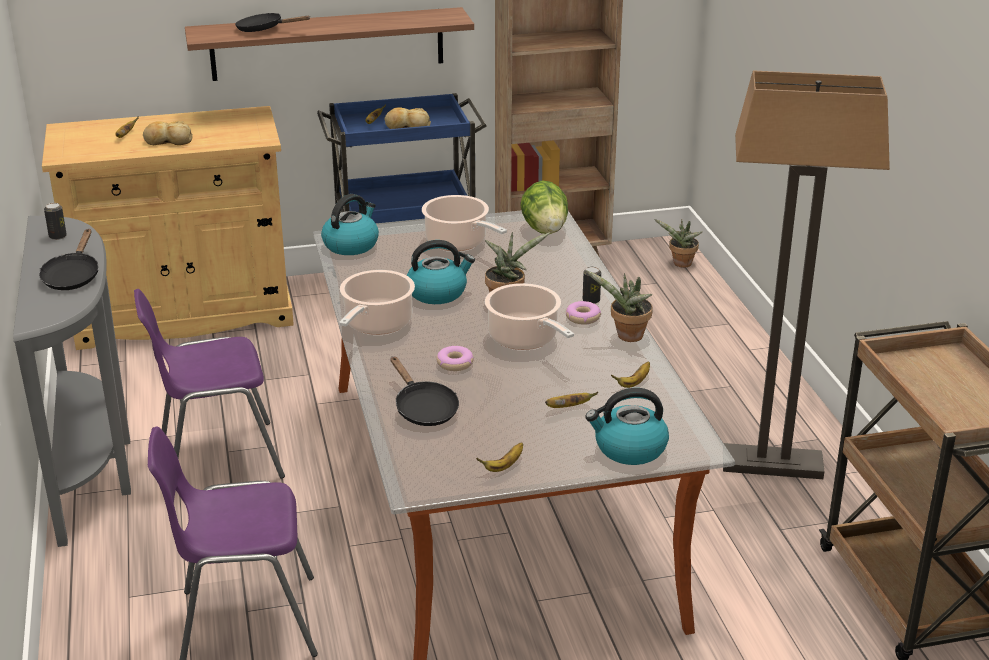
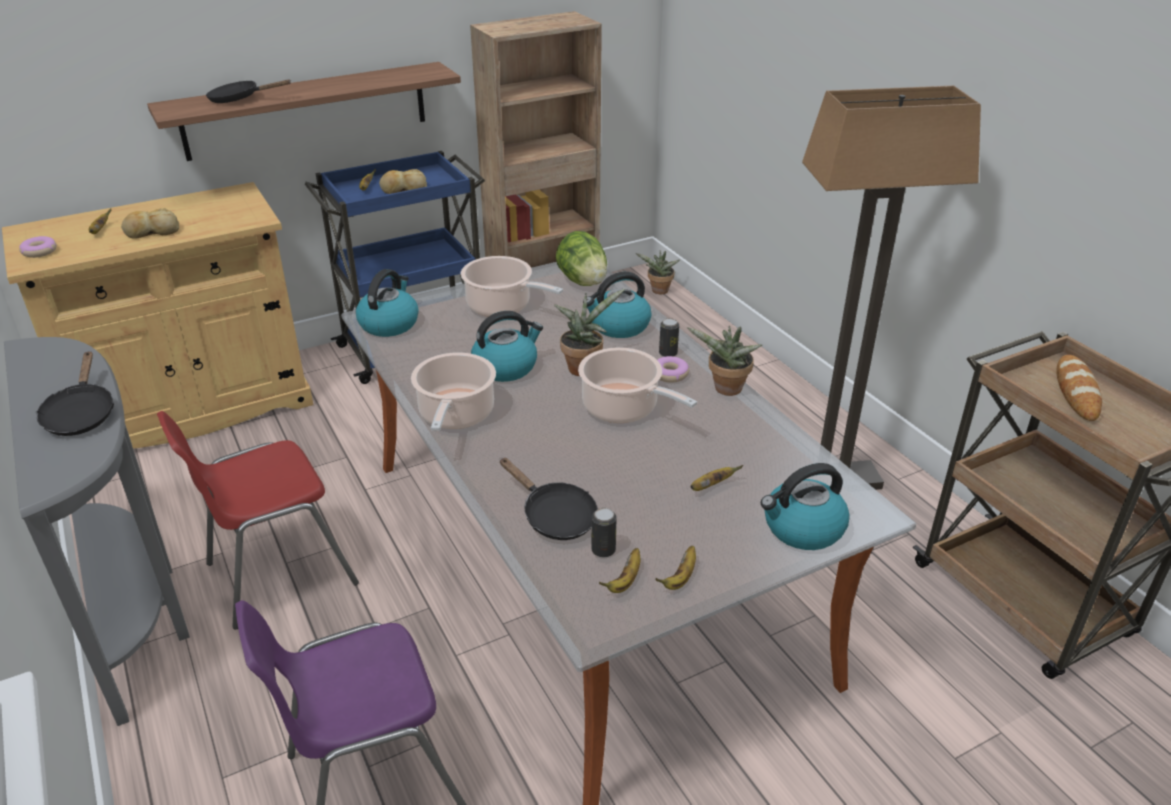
camera: 15 degrees left, 5 degrees up
can [44,203,67,240] -> can moved to [592,508,617,557]
purple chair [134,289,285,479] -> red chair [157,411,359,630]
donut [436,346,474,371] -> donut moved to [19,236,57,258]
banana [611,362,650,388] -> banana moved to [599,548,640,593]
none -> kettle [583,272,652,338]
none -> bread [1056,355,1102,421]

